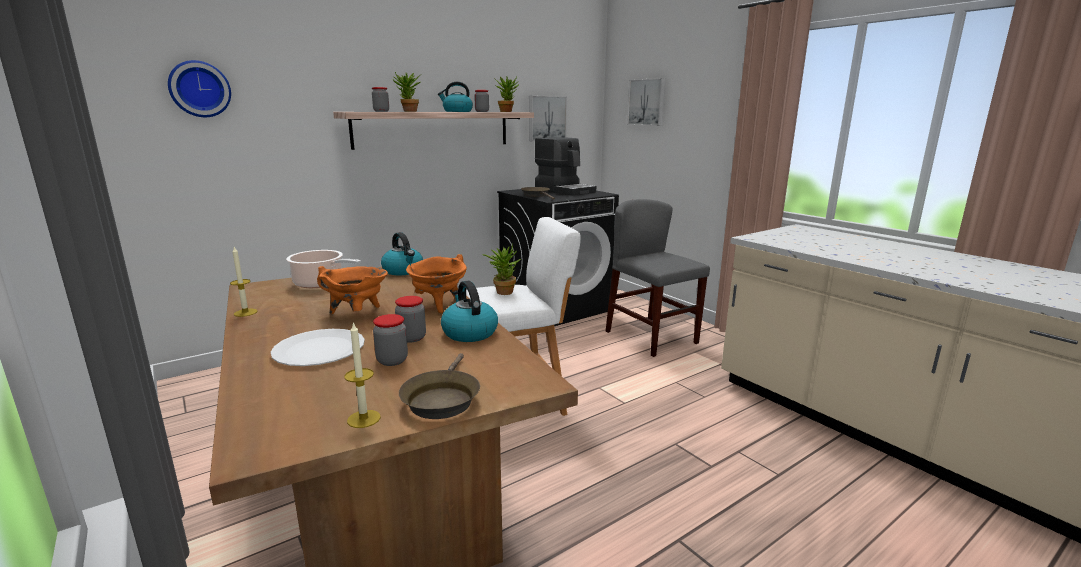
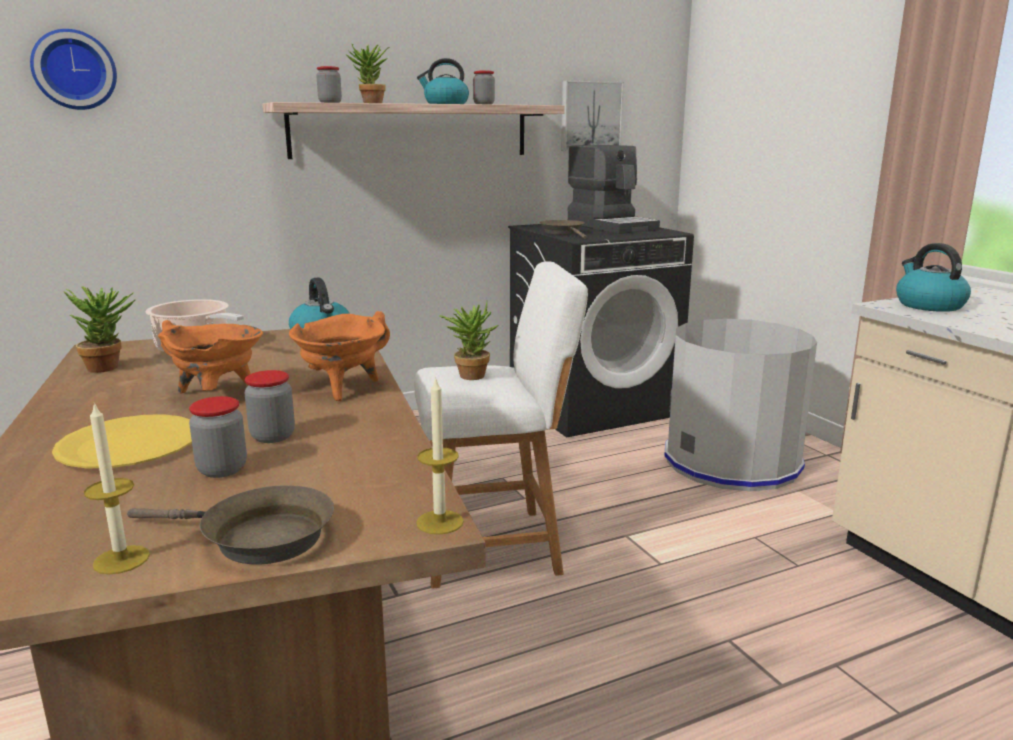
camera: 10 degrees right, 0 degrees up
candle [230,247,257,317] -> candle moved to [416,377,464,535]
white plate [271,329,365,366] -> yellow plate [52,414,192,468]
brown frying pan [399,353,480,419] -> brown frying pan turned 90 degrees counterclockwise [127,485,334,564]
kettle [441,281,498,342] -> kettle moved to [896,243,971,312]
potted plant [495,76,519,112] -> potted plant moved to [63,286,135,373]
grey chair [606,199,710,357] -> grey trash can [664,319,817,491]
picture [627,78,666,126] -> none

